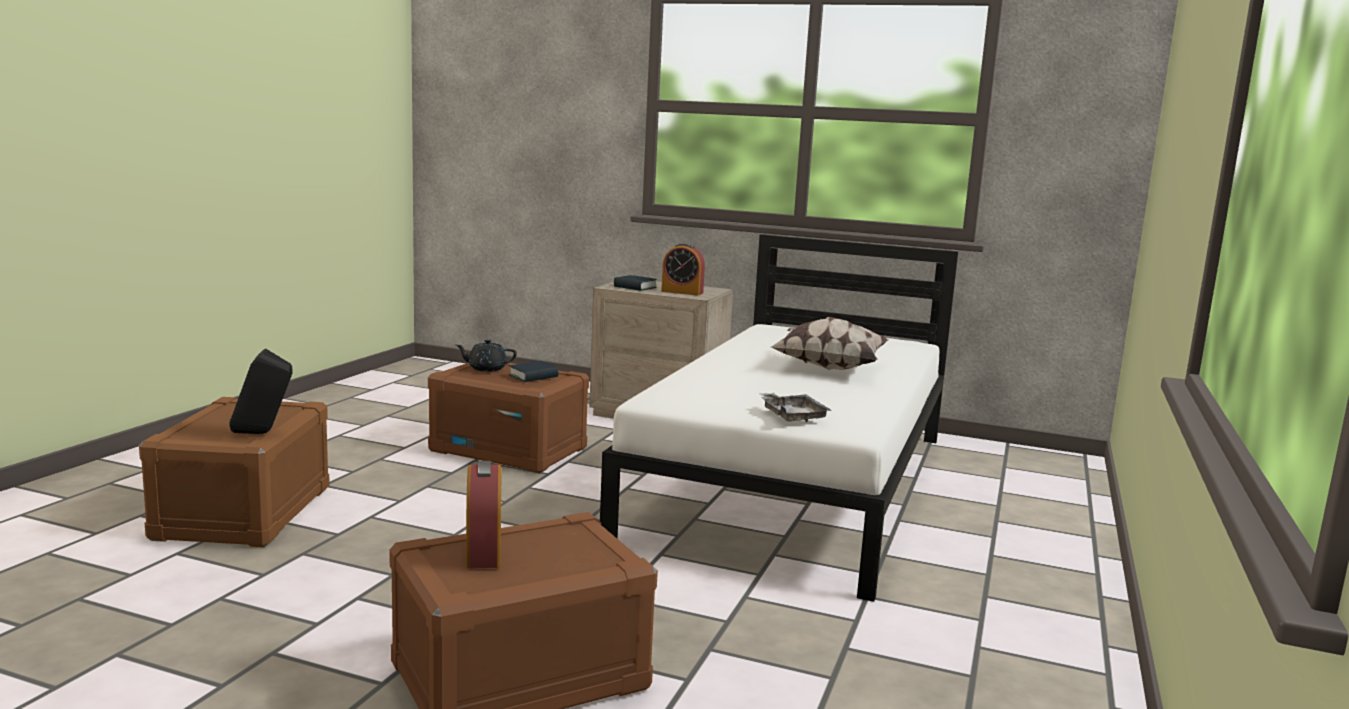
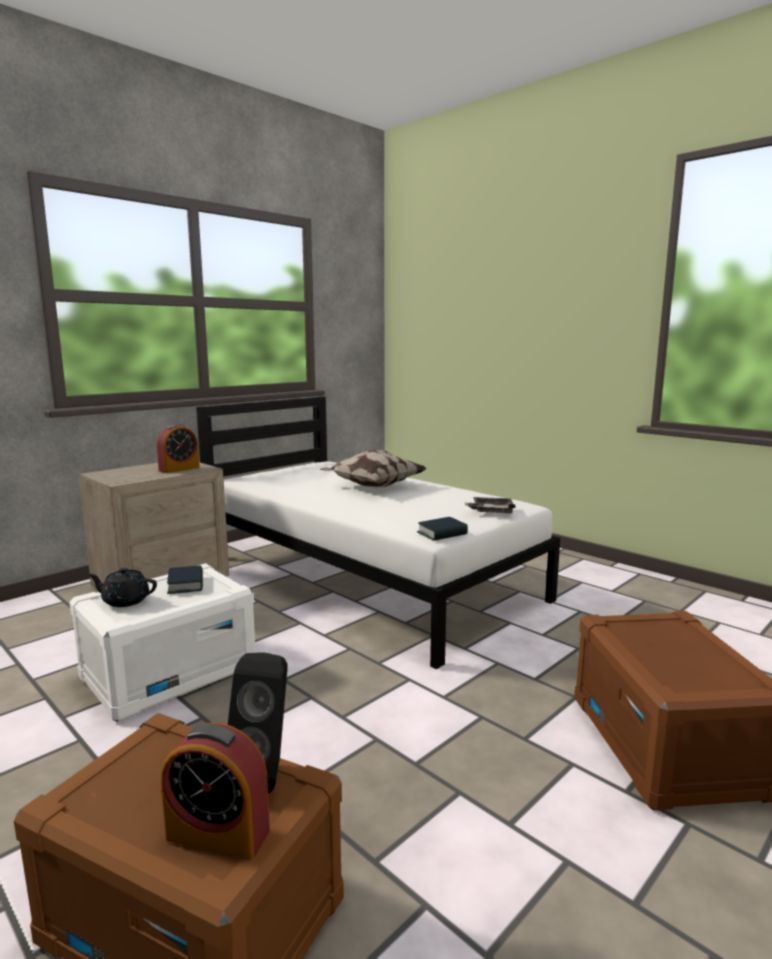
camera: 65 degrees left, 0 degrees up
brown storage box [428,363,589,474] -> white storage box [70,563,257,722]
black teapot [455,339,517,372] -> black teapot turned 75 degrees clockwise [87,568,157,607]
alarm clock [466,461,502,569] -> alarm clock moved to [161,722,270,860]
book [614,275,657,291] -> book moved to [417,517,468,541]

